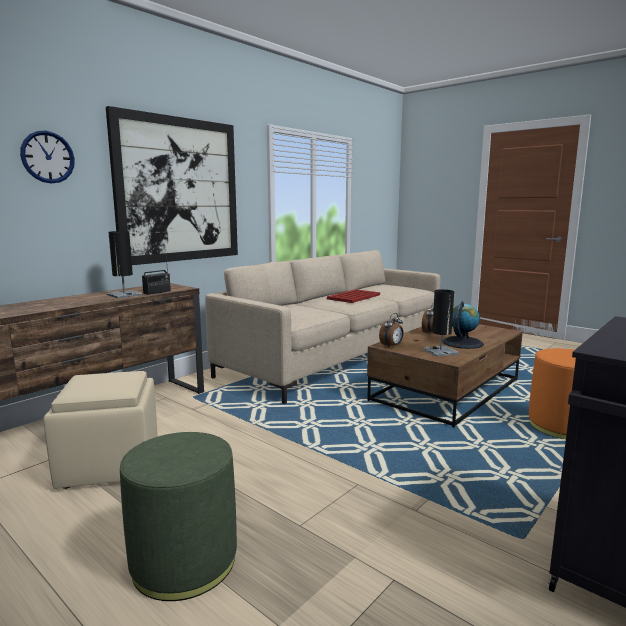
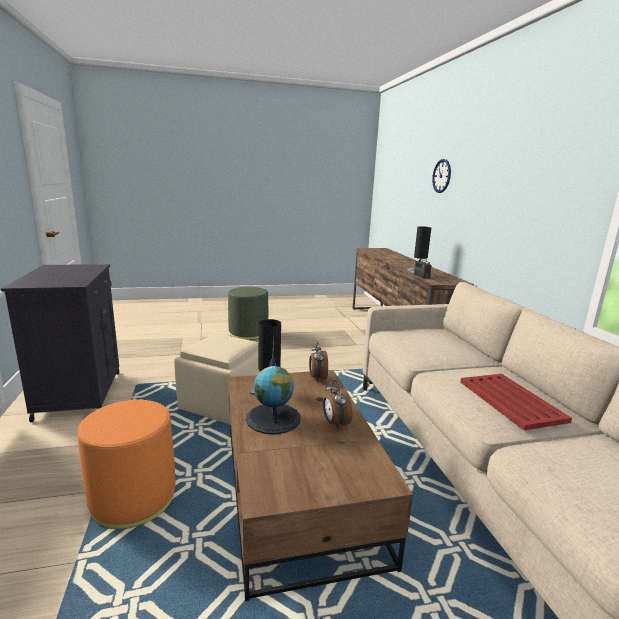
camera: 125 degrees right, 5 degrees up
beige ottoman [44,371,158,489] -> beige ottoman moved to [174,333,260,425]
picture [106,106,238,265] -> none

